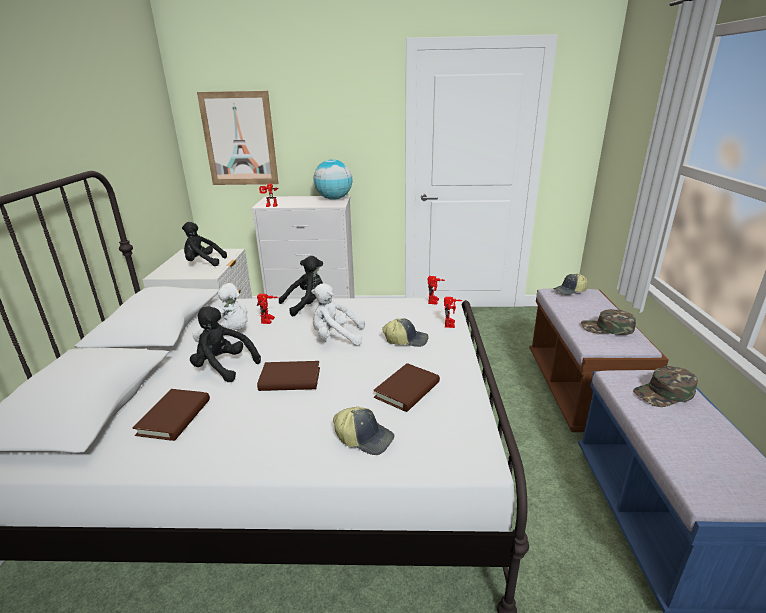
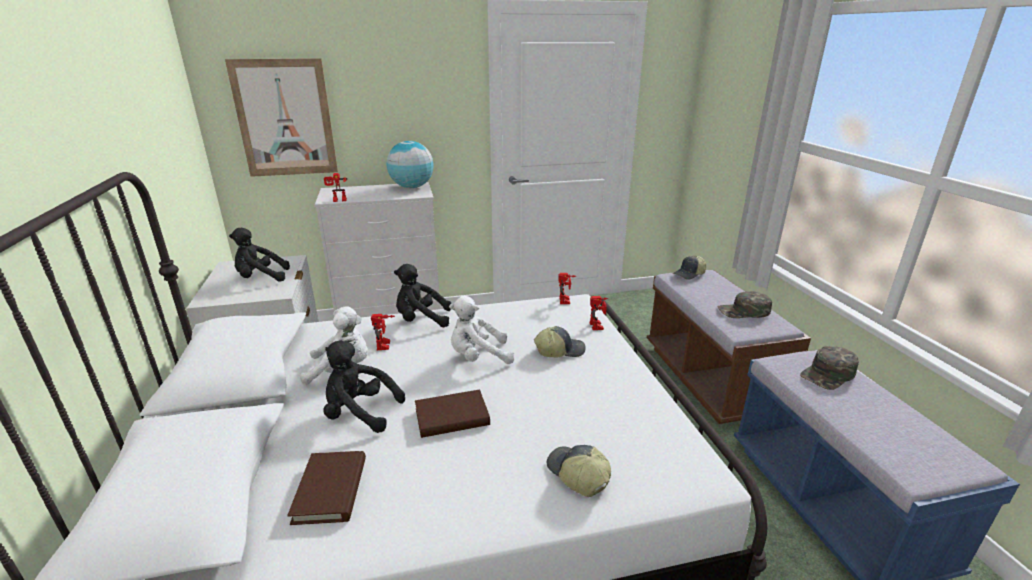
camera: 15 degrees left, 0 degrees up
black plush toy [279,256,323,316] -> black plush toy turned 135 degrees counterclockwise [394,264,451,327]
cap [333,407,395,455] -> cap turned 135 degrees counterclockwise [547,445,611,497]
brown book [373,363,440,412] -> none

